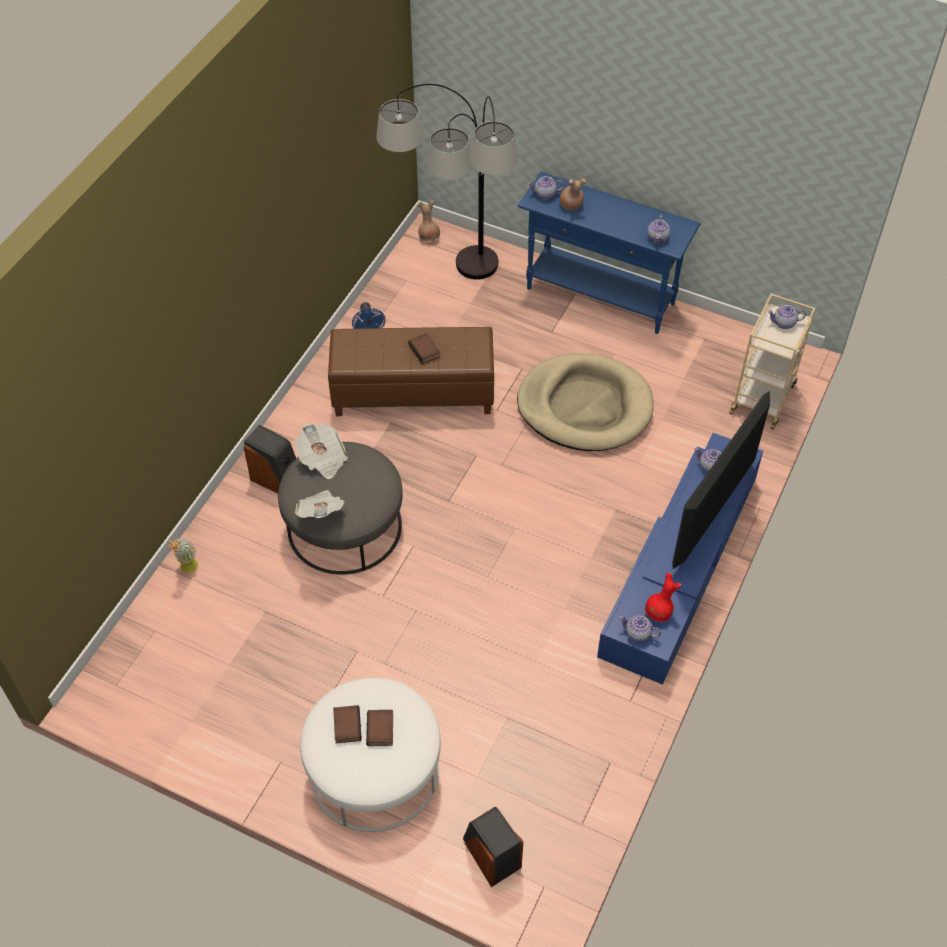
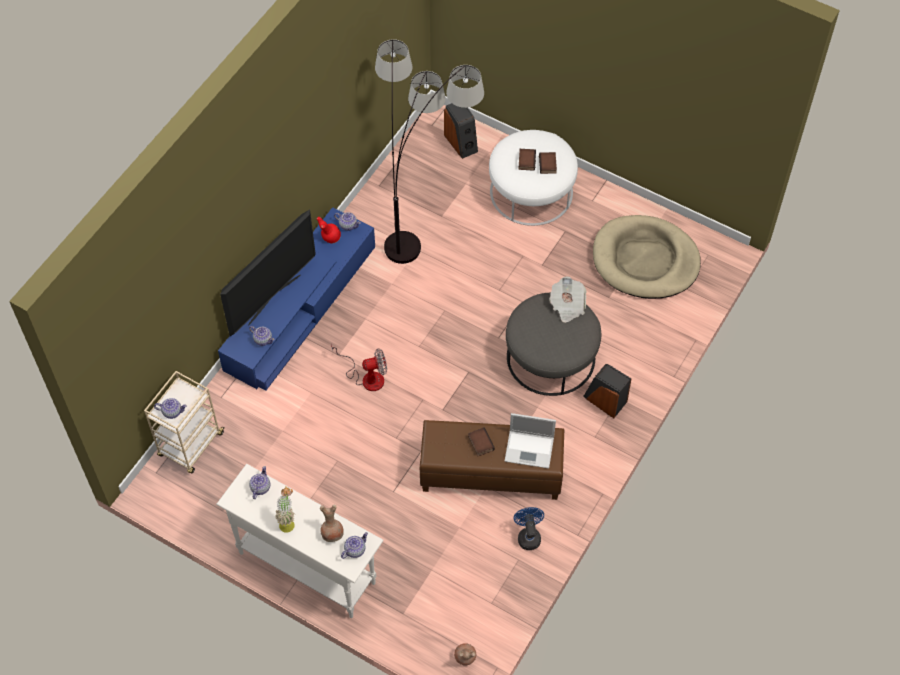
camera: 175 degrees left, 5 degrees up
potted plant [167,538,198,573] -> potted plant moved to [276,486,295,533]
newspaper [295,423,348,479] -> none
floor lamp [376,84,518,280] -> floor lamp moved to [375,39,484,264]
beige dog bed [517,353,654,451] -> beige dog bed moved to [593,215,701,299]
blue console table [518,172,700,334] -> white console table [216,464,384,618]
teapot [528,176,564,200] -> teapot turned 45 degrees counterclockwise [341,532,368,559]
none -> fan [331,344,387,391]
none -> laptop [504,413,556,469]

